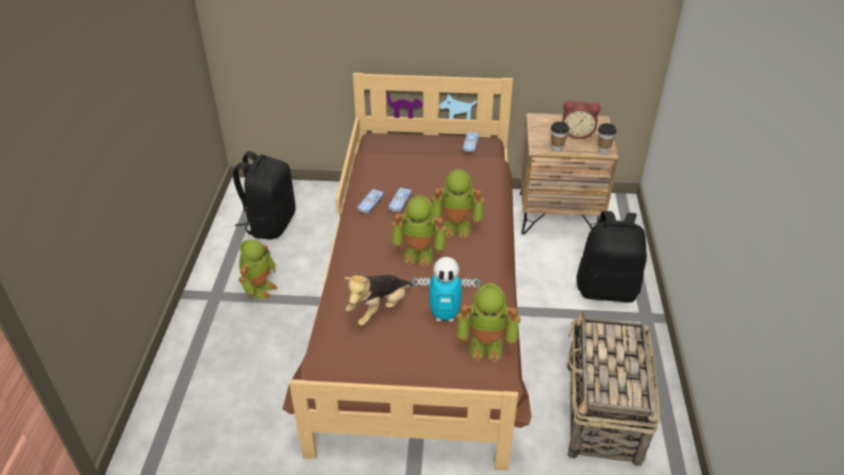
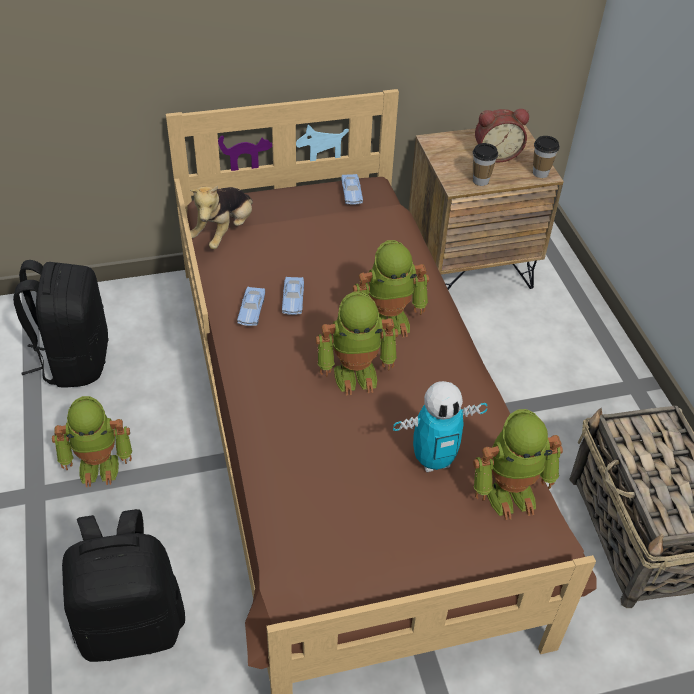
camera: 20 degrees left, 5 degrees up
toy robot [239,240,278,299] -> toy robot turned 75 degrees clockwise [52,396,132,487]
plush toy [344,274,413,326] -> plush toy moved to [190,185,253,249]
black backpack [576,211,647,302] -> black backpack moved to [62,509,185,662]

